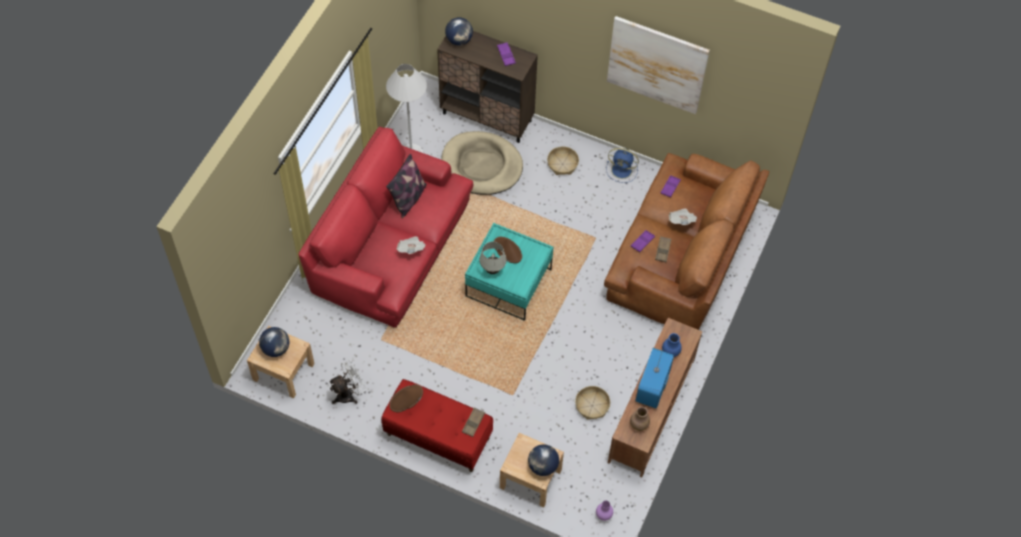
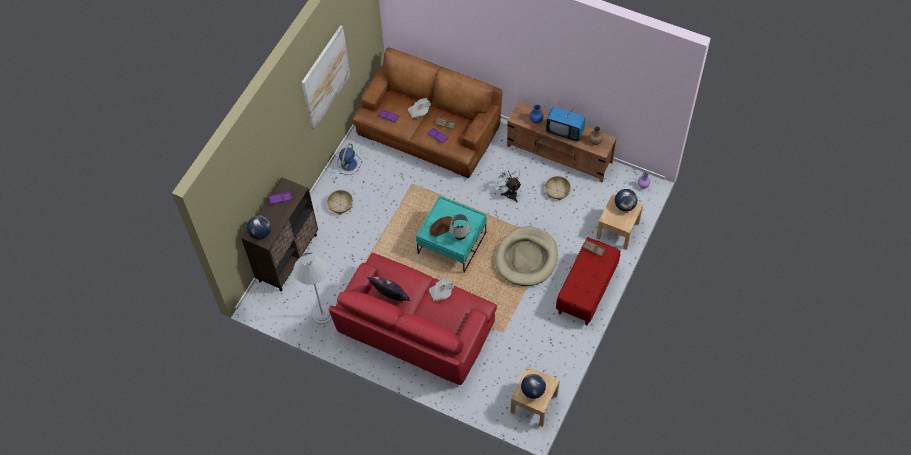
camera: 85 degrees left, 0 degrees up
white fan [329,360,366,404] -> white fan moved to [494,165,521,203]
brown hat [390,384,423,412] -> none
beige dog bed [441,131,523,195] -> beige dog bed moved to [495,226,558,286]

